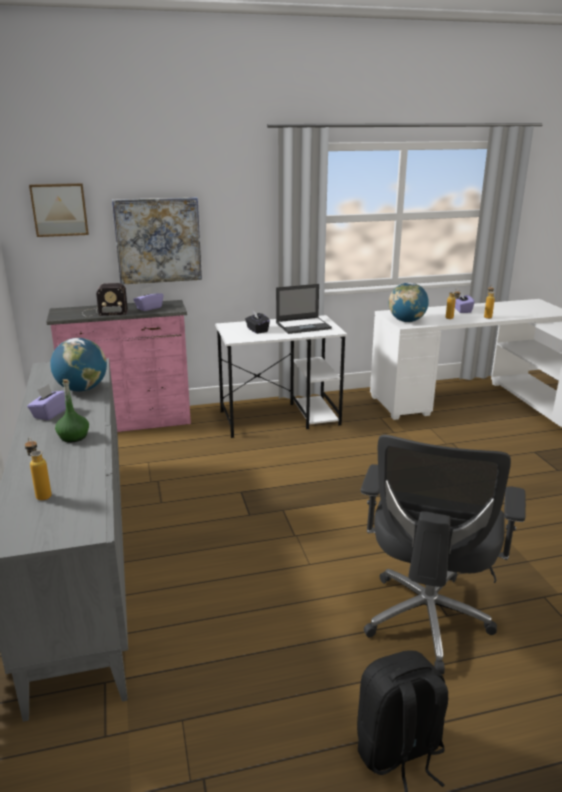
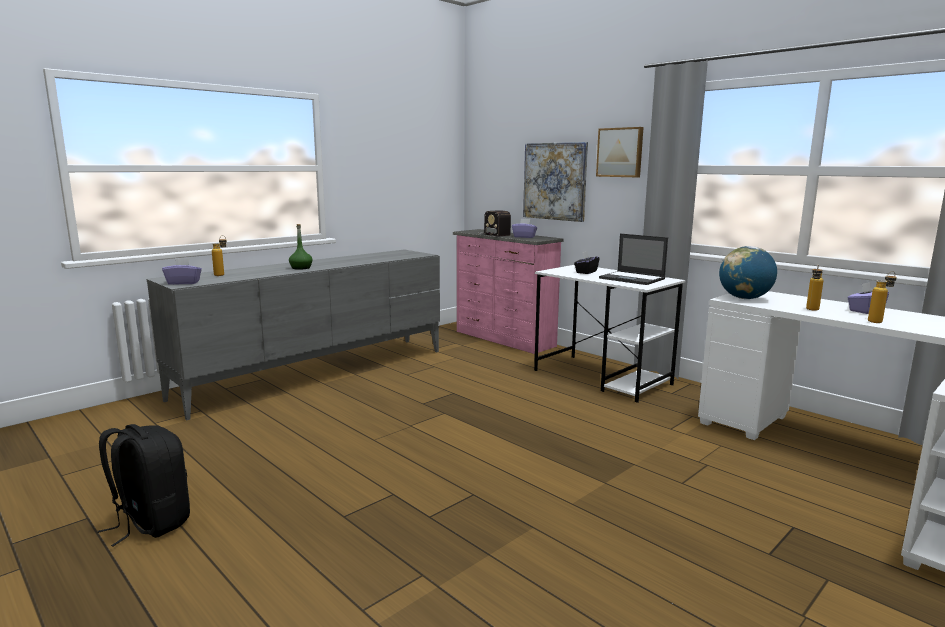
camera: 60 degrees right, 10 degrees down
purple tissue box [27,384,66,420] -> purple tissue box moved to [162,257,202,285]
picture [29,183,89,237] -> picture moved to [596,127,643,177]
globe [50,338,107,392] -> none
office chair [361,435,526,674] -> none

